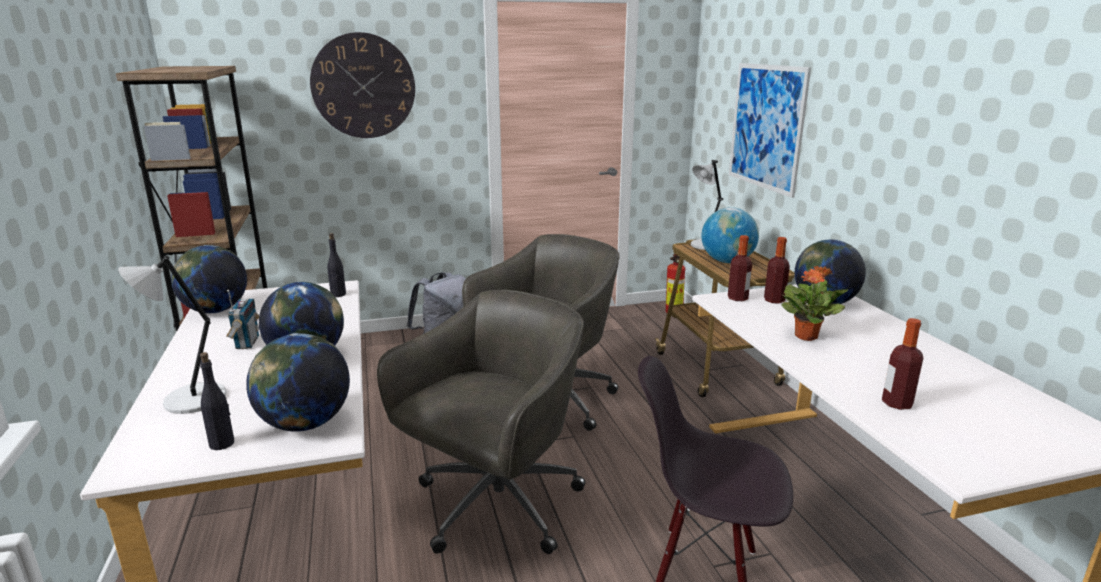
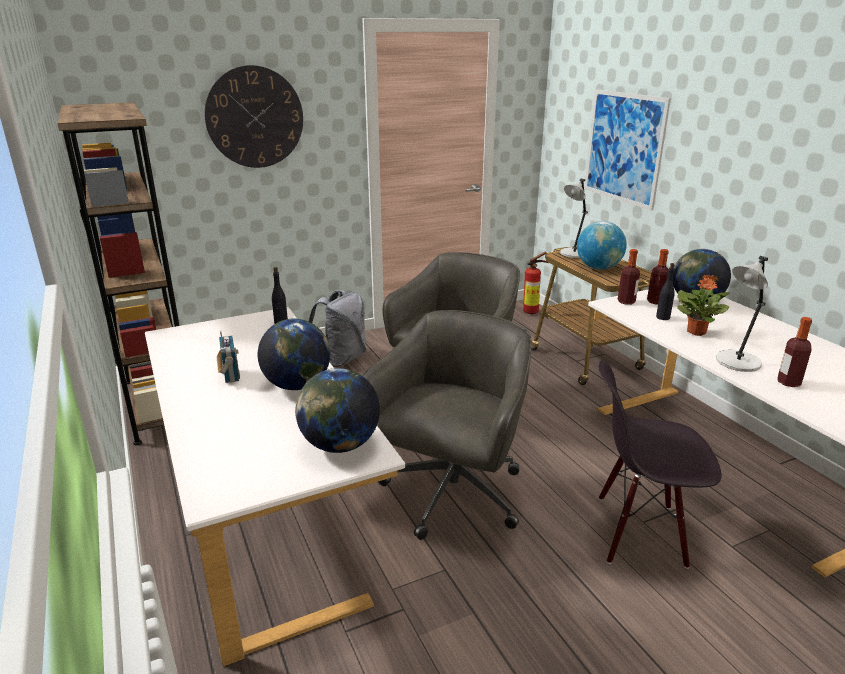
camera: 10 degrees left, 5 degrees up
grey table lamp [118,256,227,414] -> grey table lamp moved to [716,256,768,372]
globe [171,245,247,314] -> none
black bottle [200,352,234,450] -> black bottle moved to [656,263,675,320]

